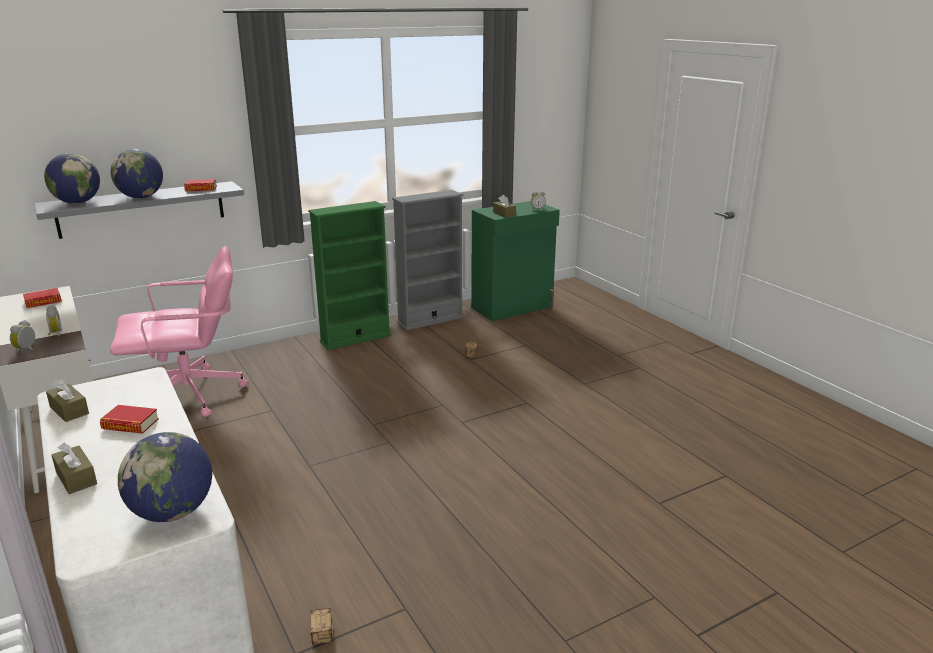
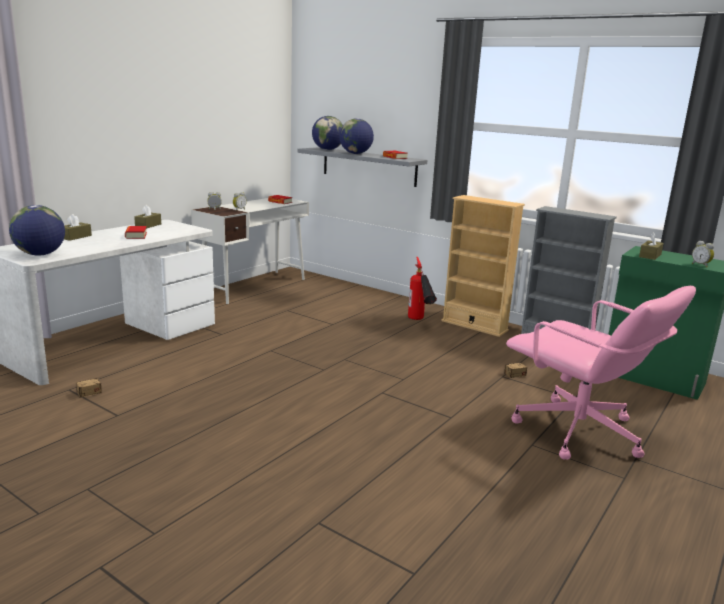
camera: 65 degrees right, 5 degrees down
pink office chair [110,246,248,417] -> pink office chair moved to [506,286,696,460]
green bookcase [308,201,391,350] -> beige bookcase [441,195,525,337]
none -> fire extinguisher [408,257,437,320]

